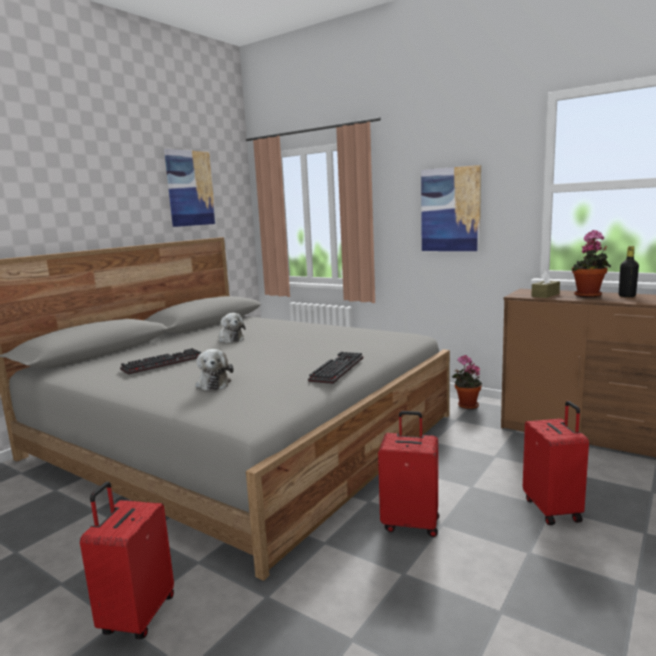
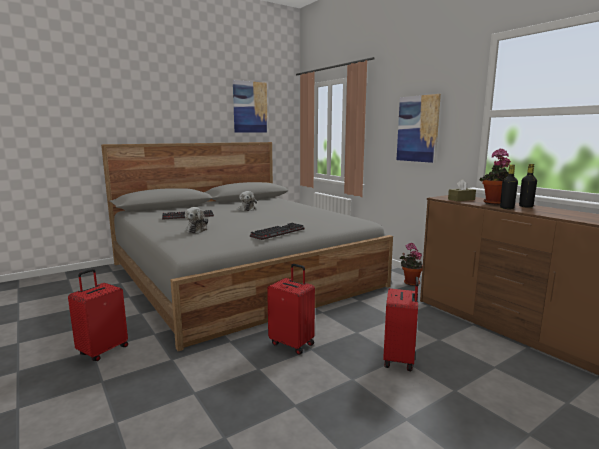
camera: 20 degrees right, 0 degrees up
none -> black bottle [500,164,518,209]

